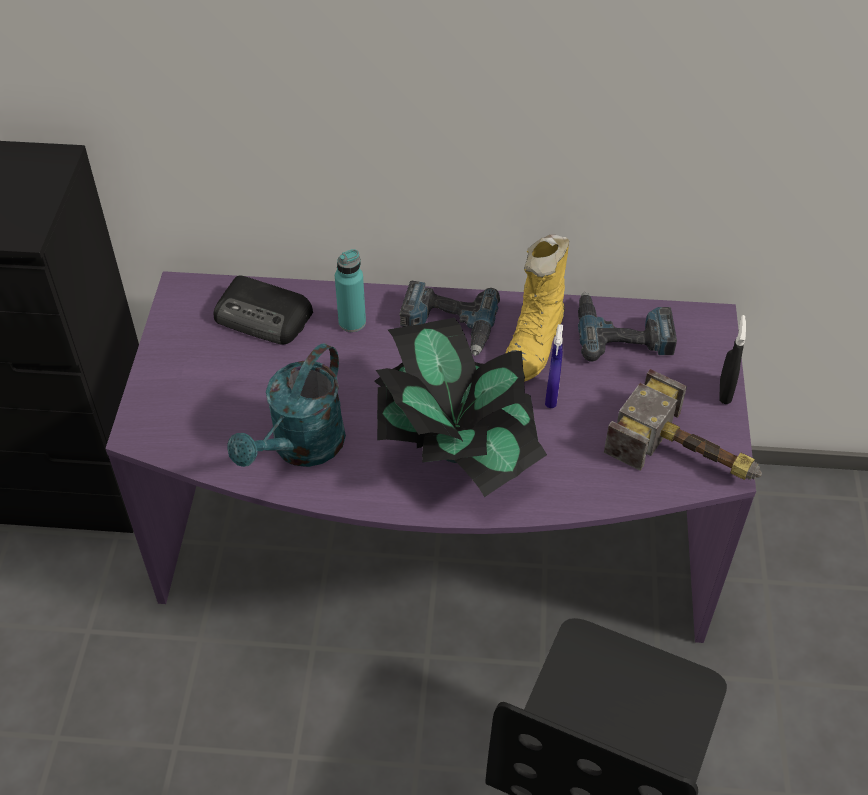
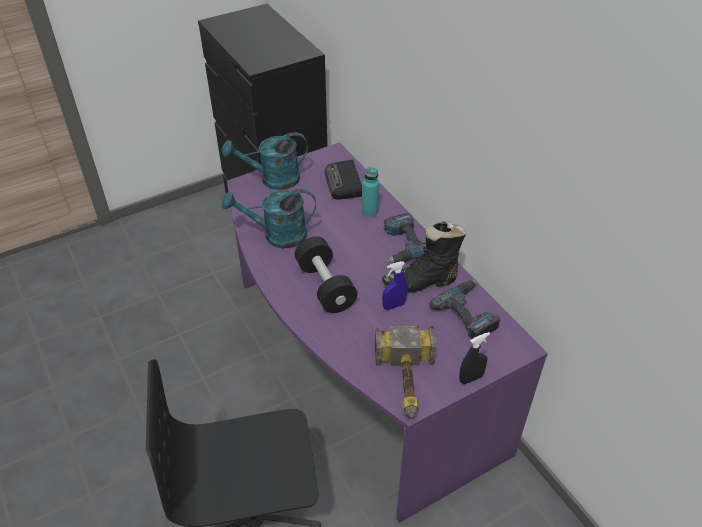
camera: 55 degrees right, 5 degrees down
potted plant [374,318,547,497] -> black dumbbell [295,236,357,313]
yellow boot [506,234,569,382] -> black boot [382,221,466,293]
none -> turquoise watering can [222,132,308,190]

